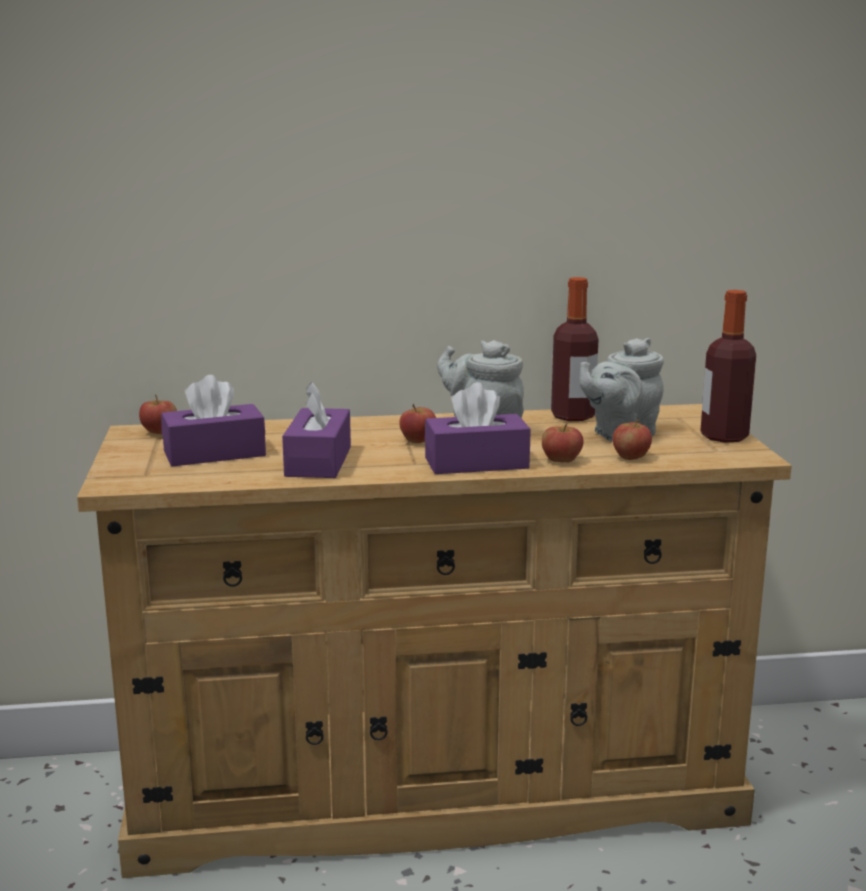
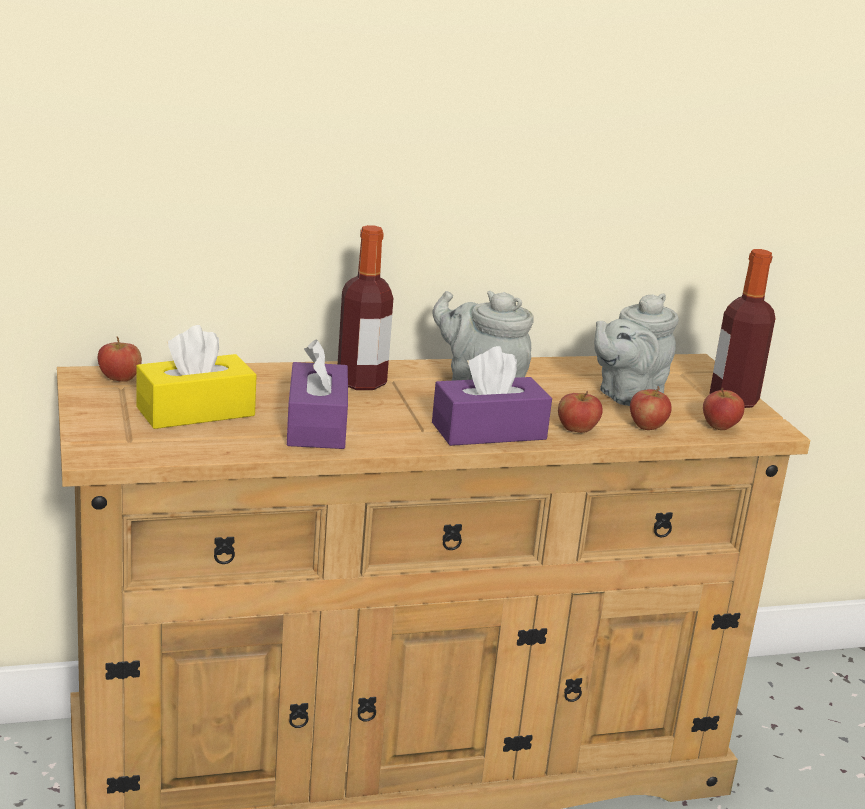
camera: 10 degrees left, 5 degrees up
purple tissue box [161,375,266,466] -> yellow tissue box [136,325,257,429]
apple [399,404,436,443] -> apple moved to [703,388,745,430]
bottle [551,277,599,421] -> bottle moved to [338,225,393,390]

